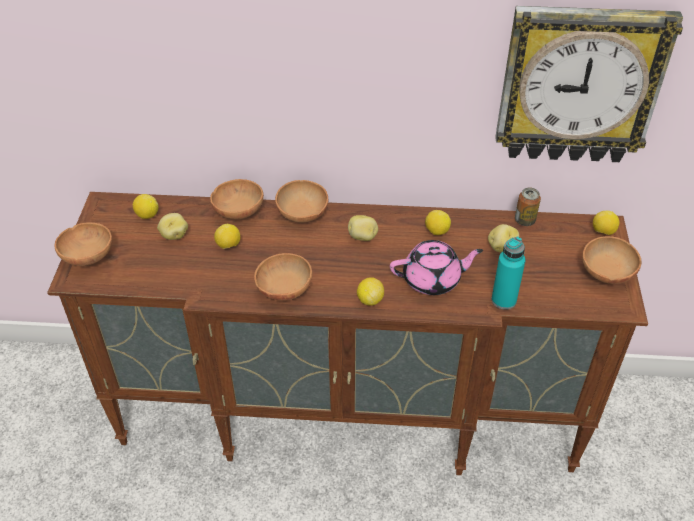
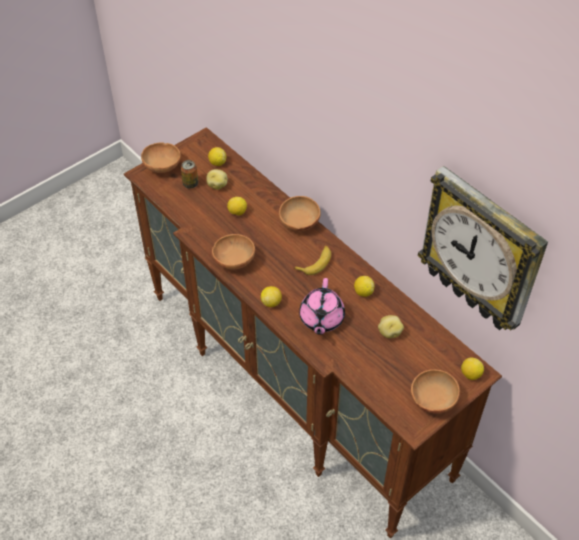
camera: 45 degrees right, 5 degrees up
brown bowl [210,179,264,219] -> none
potato [348,215,378,241] -> banana [294,246,331,275]
pink teapot [390,240,483,295] -> pink teapot turned 60 degrees clockwise [299,278,345,335]
turquoise bottle [491,236,526,310] -> none
can [515,188,541,226] -> can moved to [181,160,198,189]

